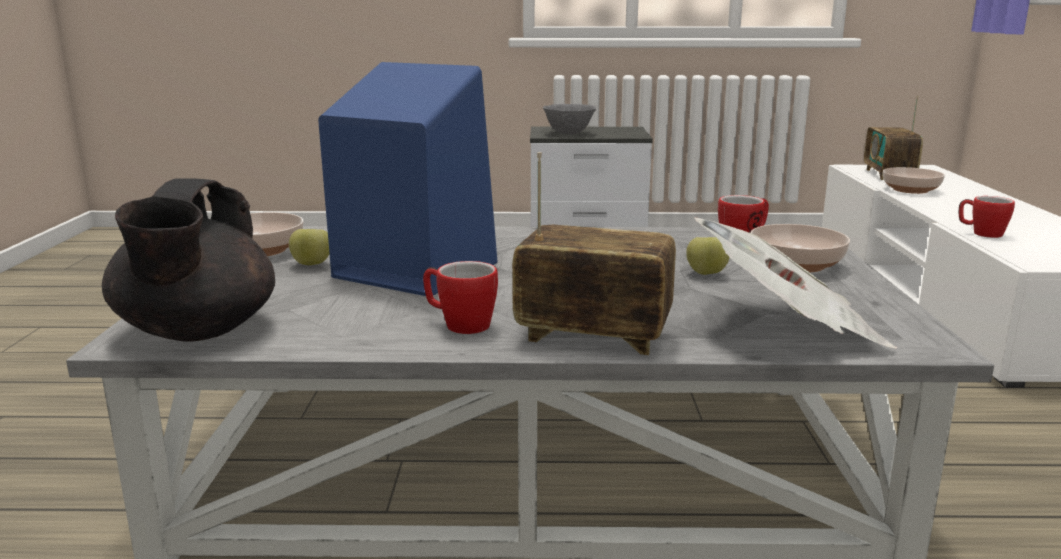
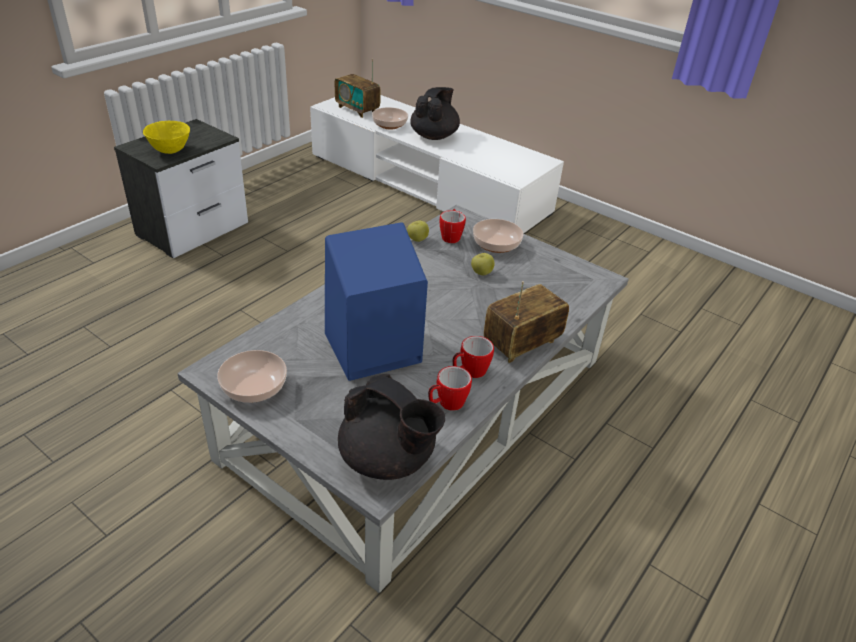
camera: 55 degrees left, 20 degrees up
apple [289,229,329,265] -> apple moved to [407,220,429,242]
grey bowl [543,104,596,134] -> yellow bowl [143,121,190,154]
newspaper [694,217,898,348] -> none
mug [959,196,1015,238] -> mug moved to [428,366,472,411]
none -> black teapot [410,87,460,140]

